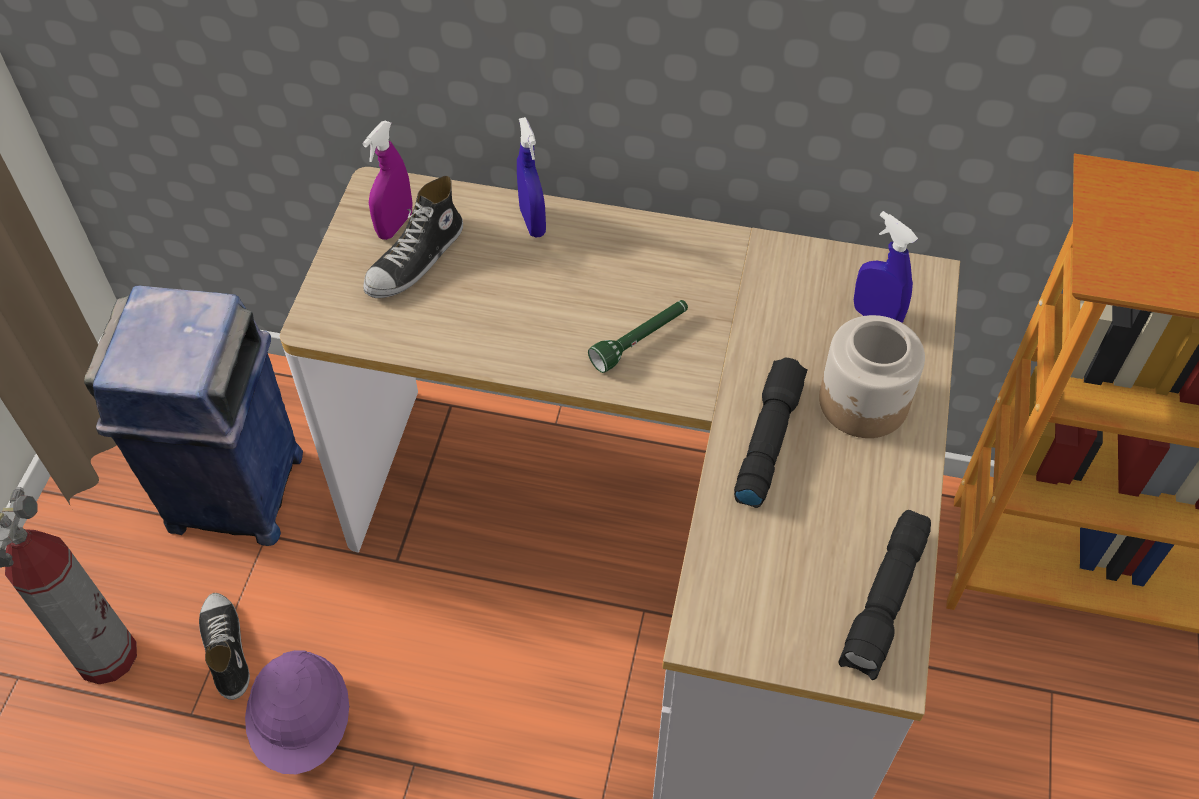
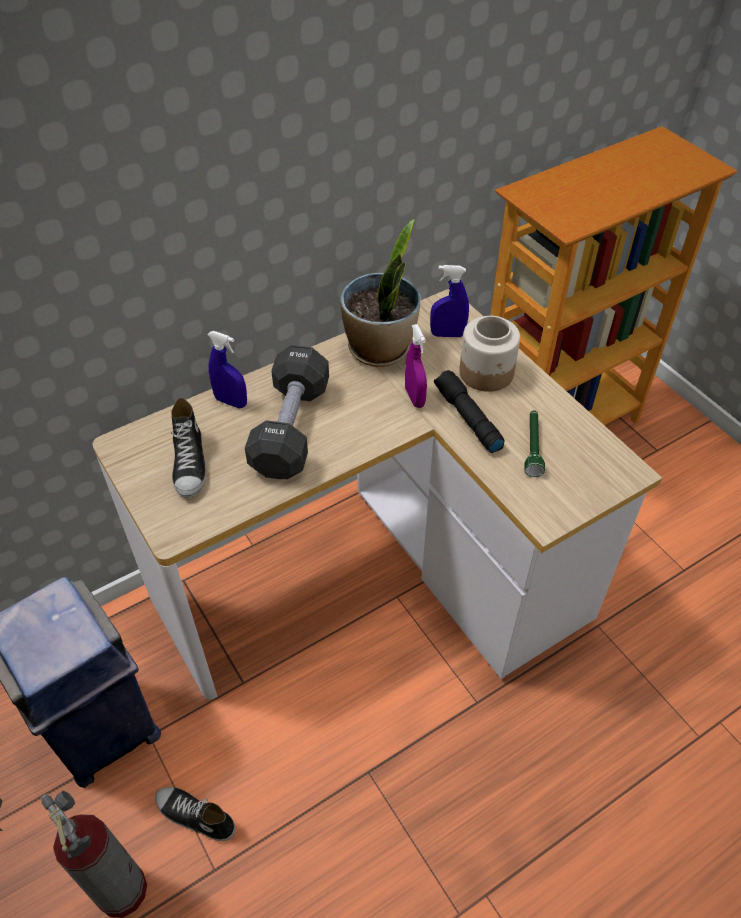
camera: 45 degrees left, 5 degrees down
purple hard hat [245,650,349,774] -> none
purple spray bottle [362,120,412,240] -> purple spray bottle moved to [405,324,427,408]
green flashlight [588,300,688,373] -> green flashlight moved to [524,410,545,477]
black flashlight [839,510,931,680] -> none
none -> black dumbbell [245,345,329,479]
none -> potted plant [340,219,421,367]

